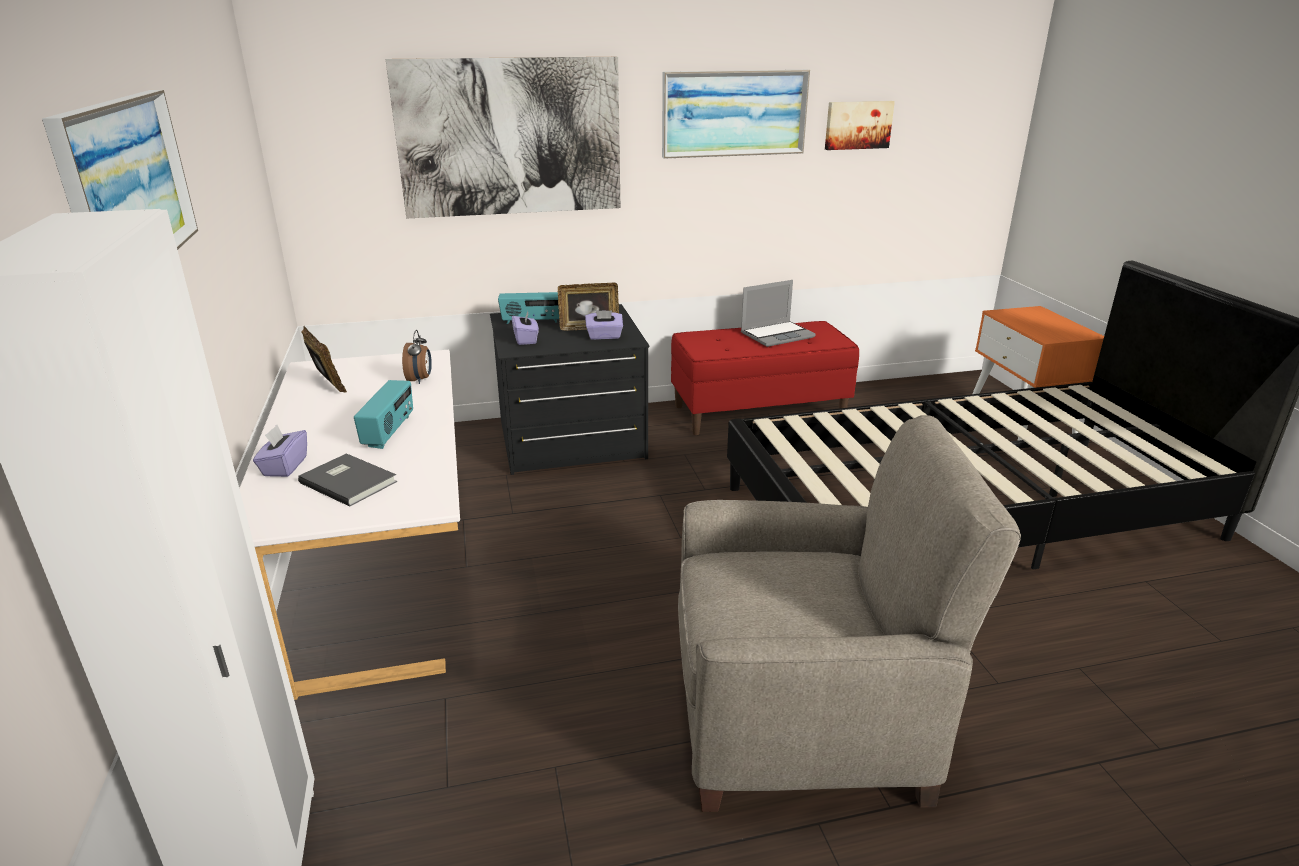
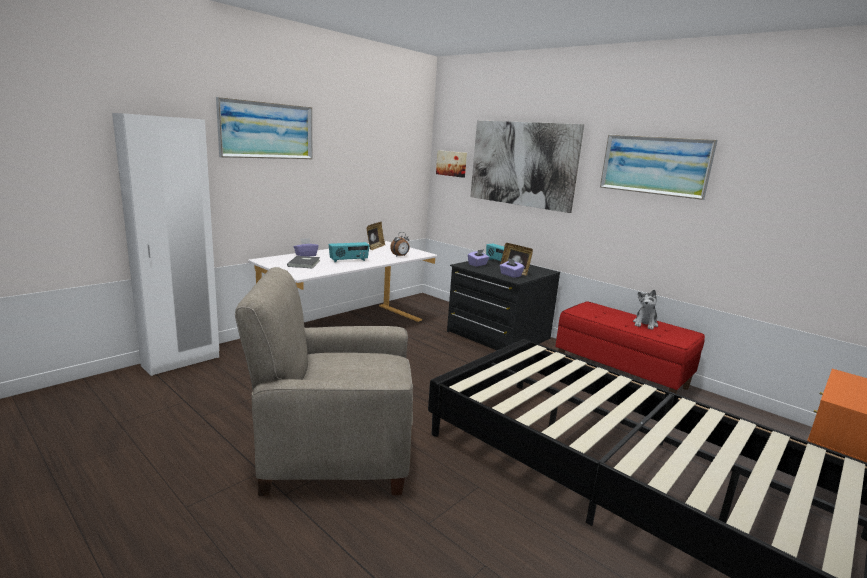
camera: 55 degrees right, 10 degrees down
beige armchair [678,415,1021,812] -> beige armchair turned 120 degrees clockwise [235,267,413,496]
laptop [741,280,816,347] -> plush toy [633,290,658,330]
picture [825,101,895,150] -> picture moved to [436,150,467,178]

